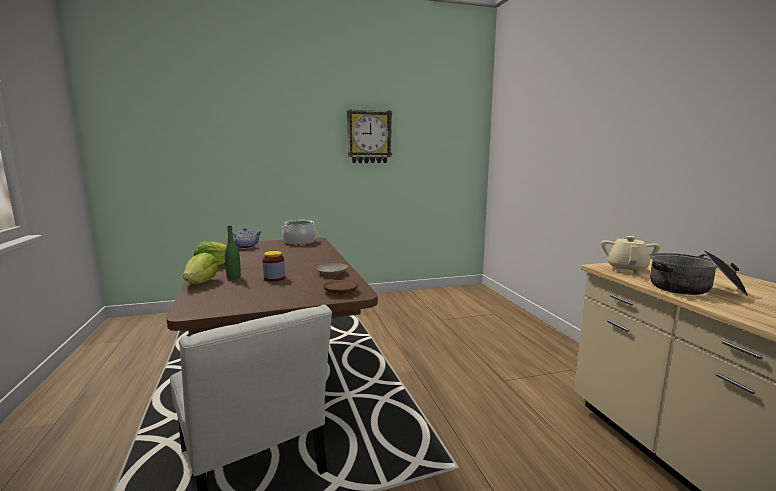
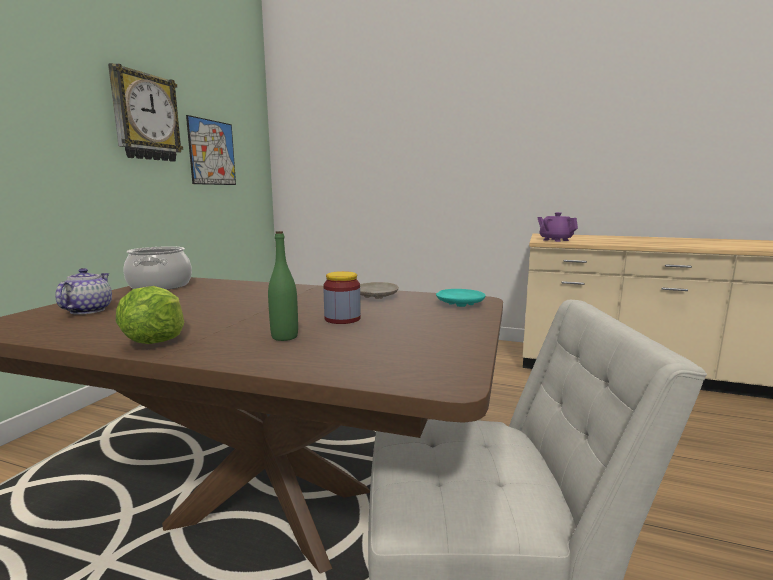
camera: 55 degrees left, 0 degrees up
lettuce [183,253,219,284] -> none
brown plate [323,279,358,295] -> turquoise plate [436,289,486,307]
beige teapot [601,236,660,274] -> purple teapot [537,212,578,242]
cooking pot [650,250,748,296] -> none
none -> picture [186,115,236,185]

